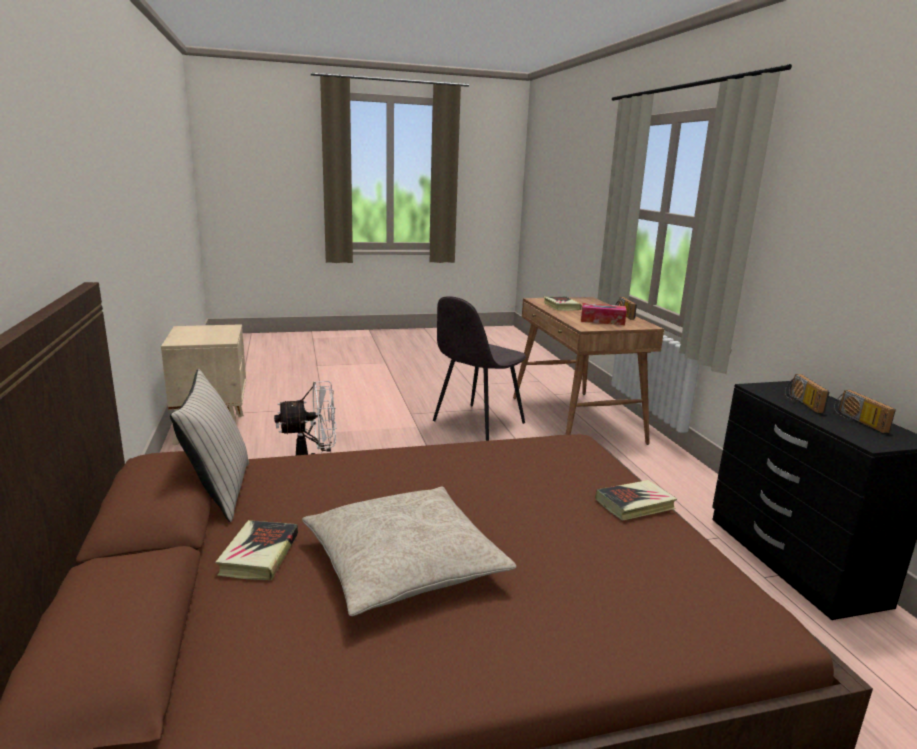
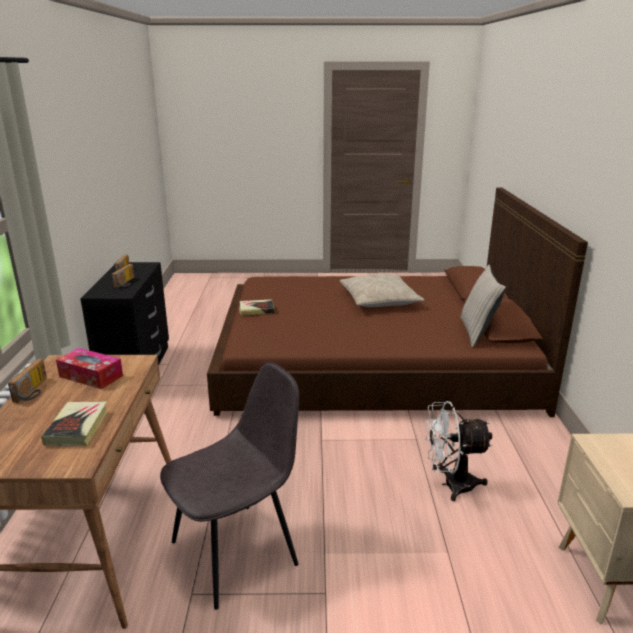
camera: 165 degrees left, 5 degrees up
book [215,520,298,580] -> none

